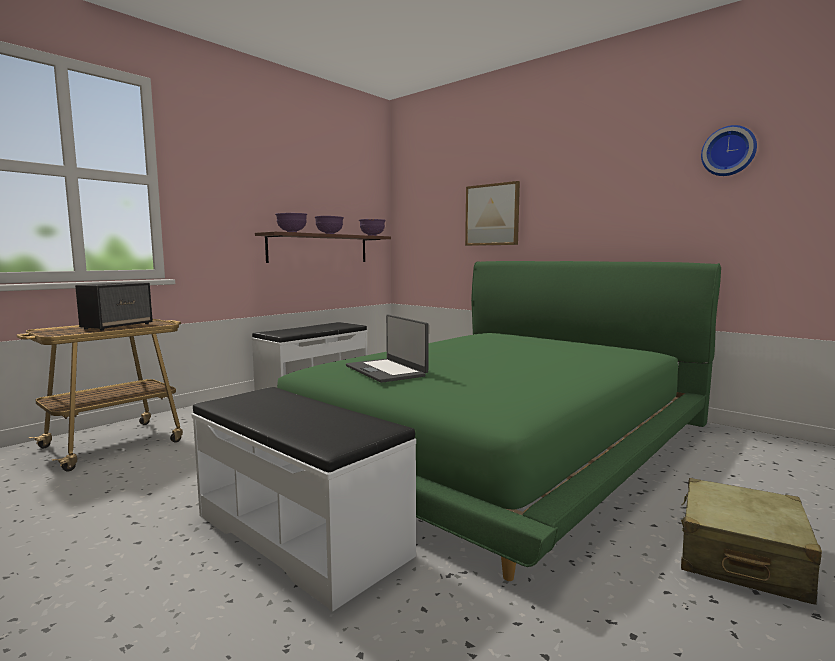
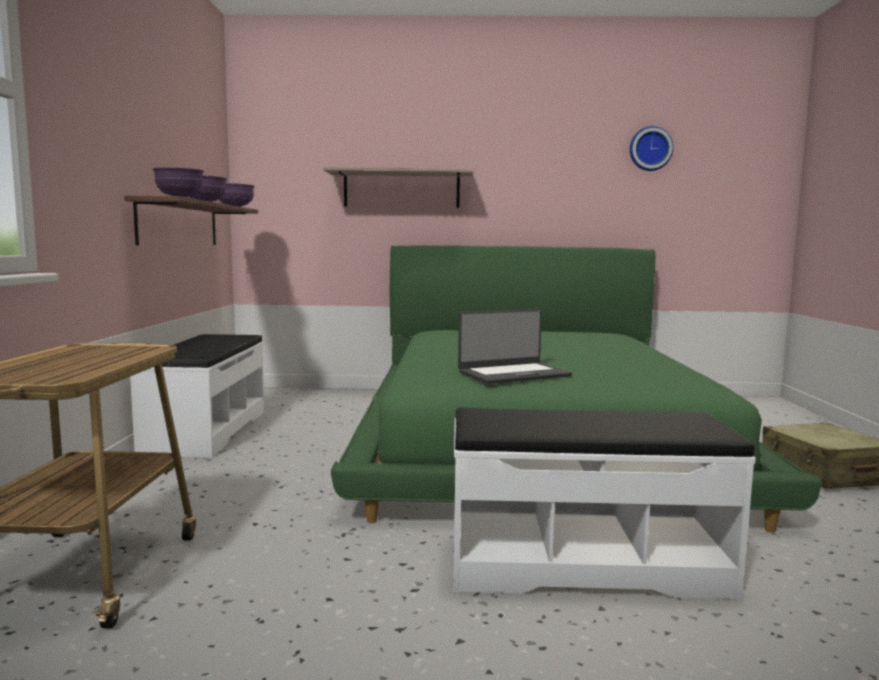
camera: 40 degrees left, 0 degrees up
speaker [75,282,153,331] -> none
laptop [346,315,429,383] -> laptop turned 45 degrees counterclockwise [458,309,572,384]
picture [465,181,520,246] -> shelf [323,167,474,208]

